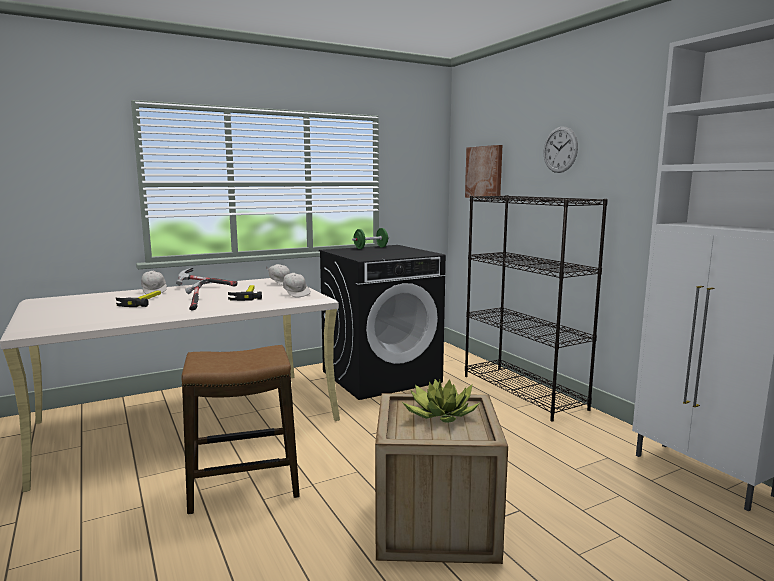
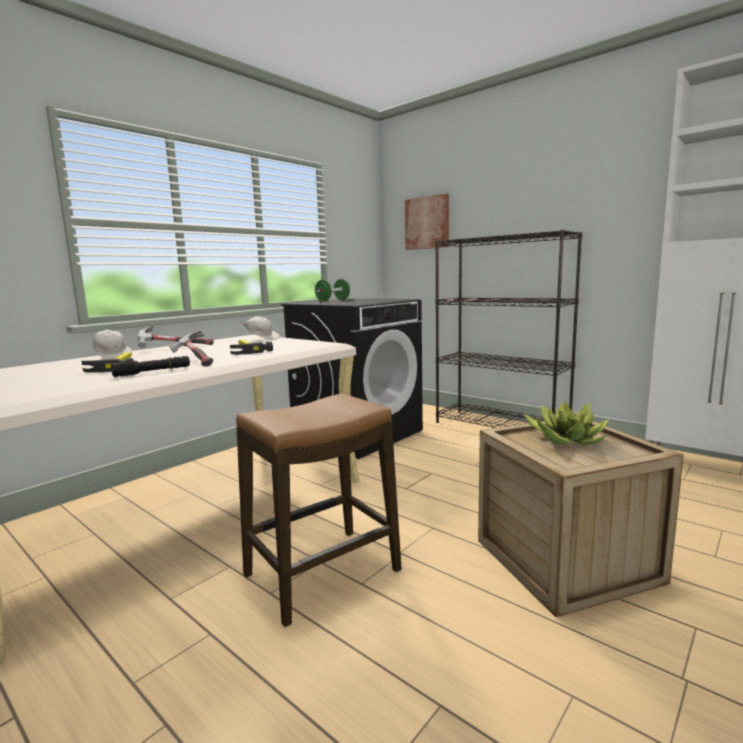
camera: 20 degrees left, 0 degrees up
white cap [283,273,311,298] -> none
wall clock [544,126,578,173] -> none
none -> black flashlight [111,356,190,377]

